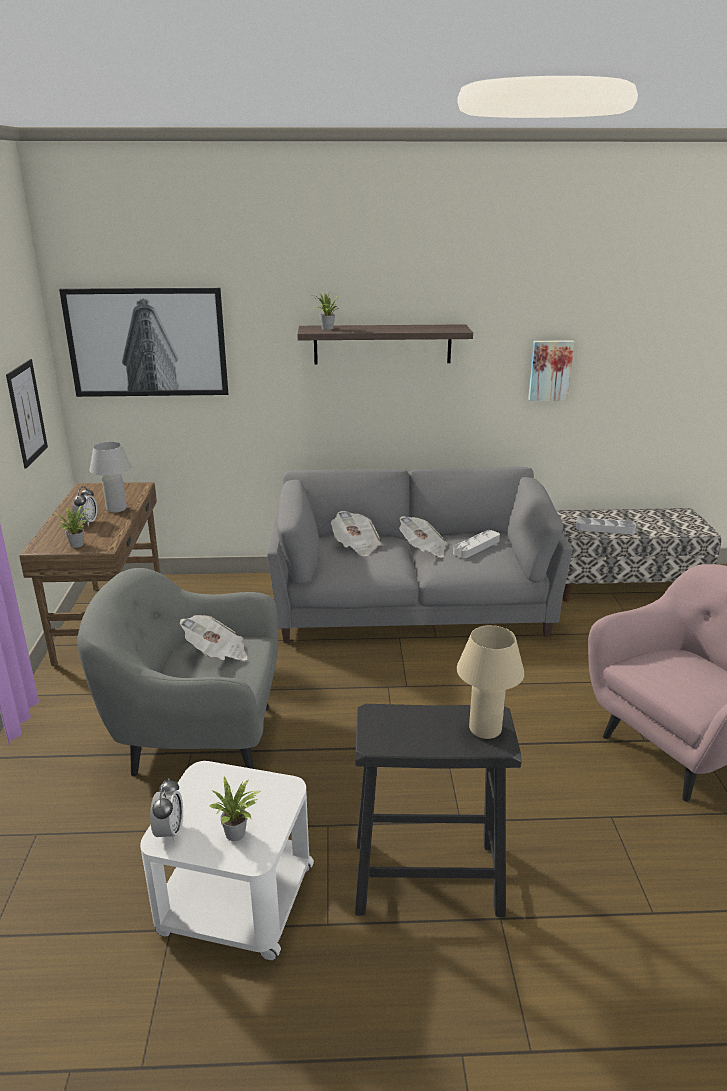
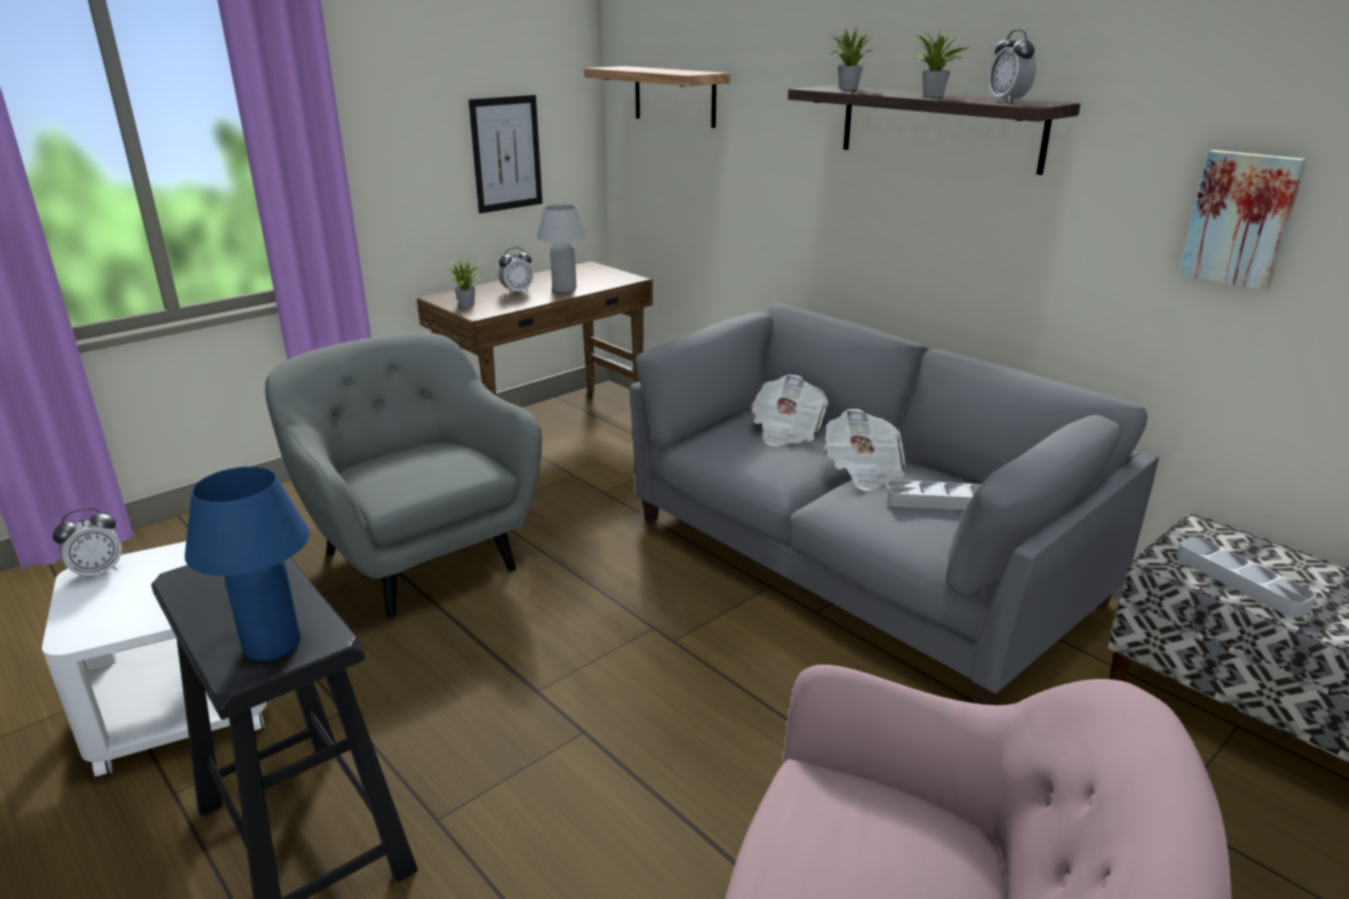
camera: 50 degrees right, 0 degrees up
picture [59,288,228,397] -> shelf [584,66,730,128]
newspaper [180,615,247,661] -> none
potted plant [209,777,262,841] -> potted plant moved to [914,29,969,97]
beige table lamp [457,625,525,739] -> blue table lamp [185,466,310,661]
none -> alarm clock [988,29,1036,103]

